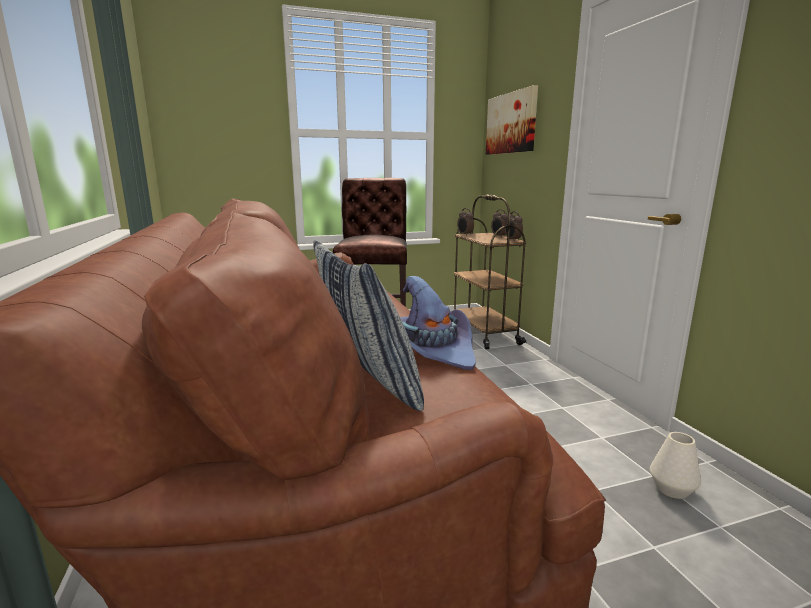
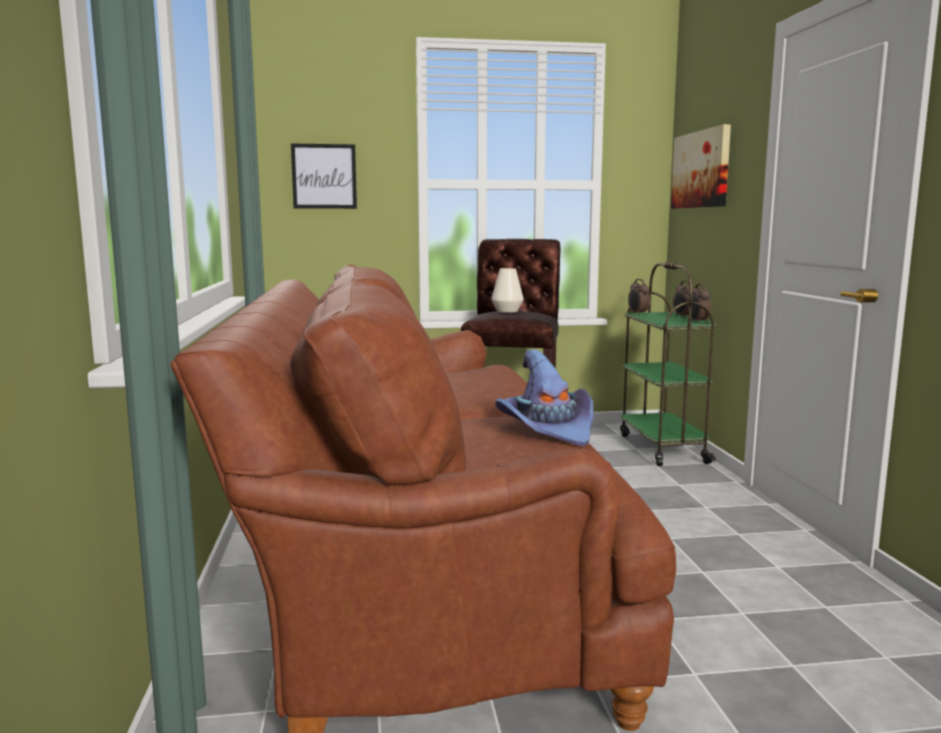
camera: 10 degrees right, 5 degrees down
pillow [313,241,424,411] -> none
brown cart [454,195,527,349] -> green cart [620,261,717,466]
white vase [650,432,701,499] -> white vase moved to [491,268,524,313]
none -> picture [291,143,357,209]

